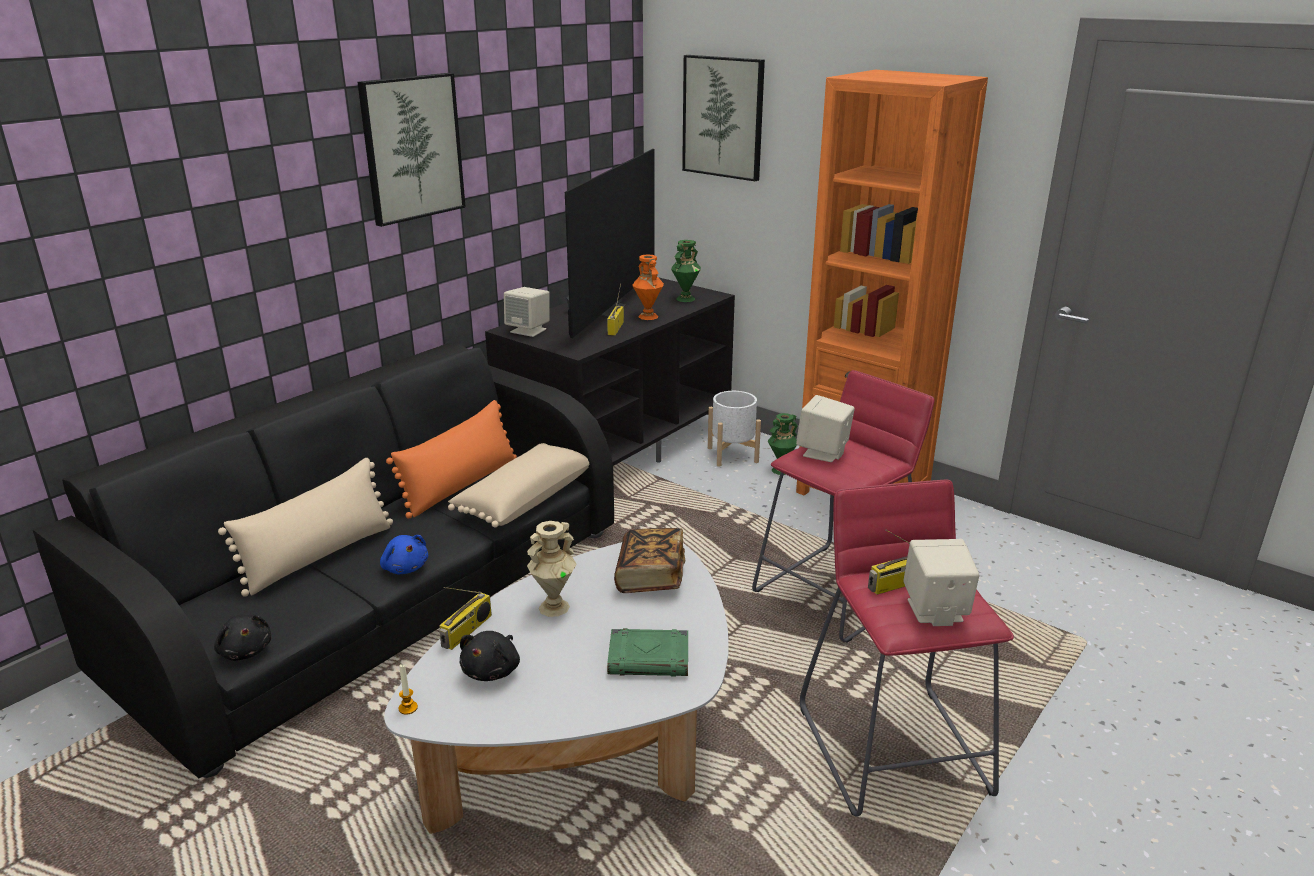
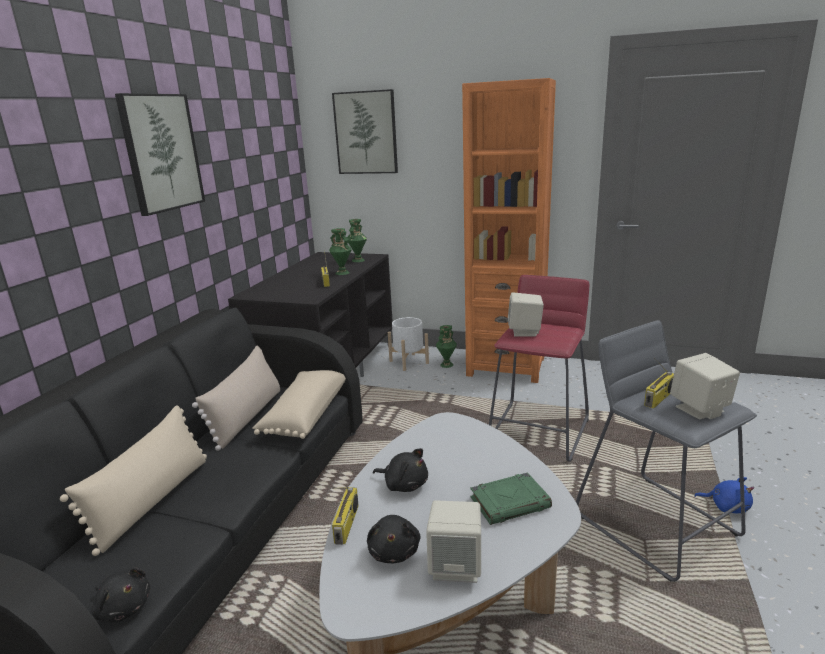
camera: 20 degrees left, 5 degrees down
blue plush toy [380,535,428,574] -> blue plush toy moved to [694,477,754,513]
orange pillow [386,400,517,519] -> beige pillow [192,346,280,451]
candle [399,664,418,715] -> none
beige speaker [504,287,550,337] -> beige speaker moved to [426,500,481,583]
beige vase [527,521,577,617] -> black plush toy [373,448,428,492]
television [565,149,655,338] -> none
book [614,528,685,593] -> none
orange vase [632,255,664,320] -> green vase [329,228,352,275]
red stool [800,480,1014,817] -> grey stool [576,320,757,582]

